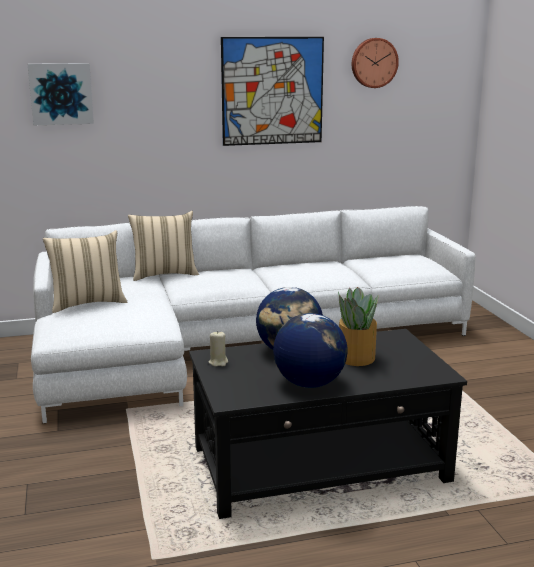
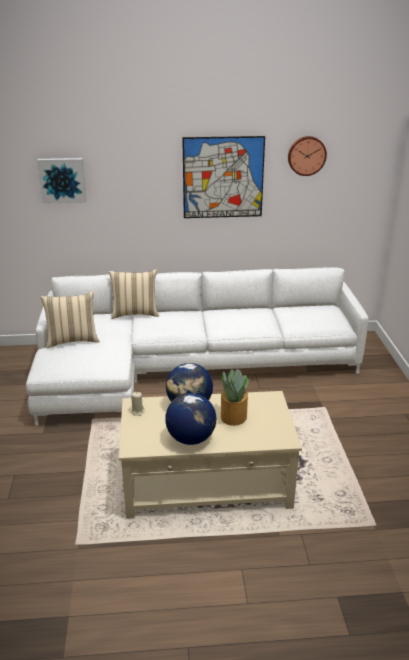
camera: 10 degrees right, 10 degrees up
black coffee table [189,329,467,519] -> beige coffee table [119,391,302,519]

